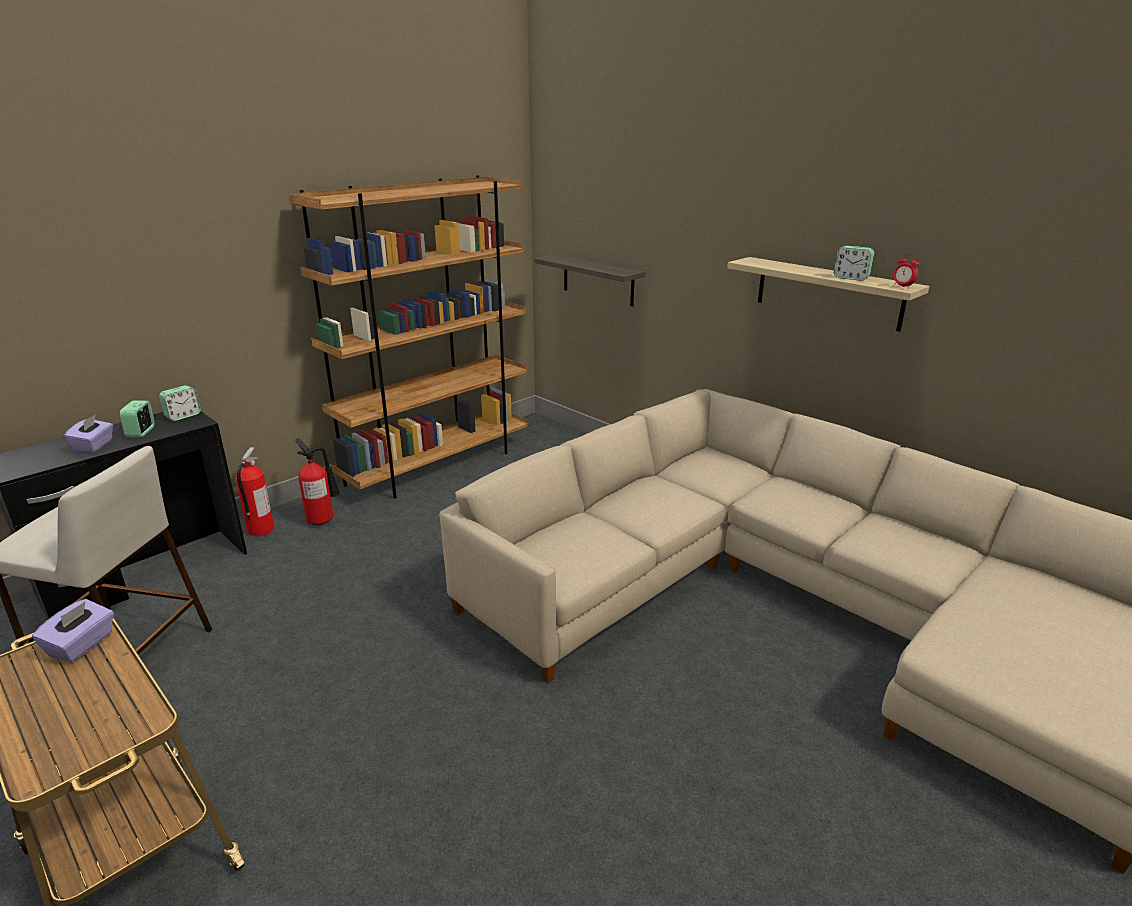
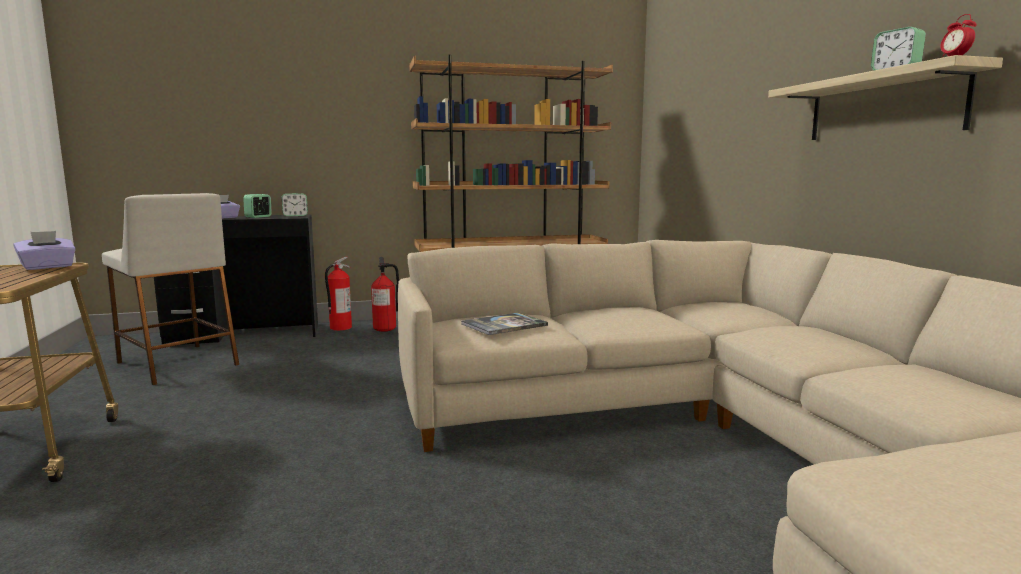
camera: 30 degrees right, 15 degrees down
shelf [534,254,645,307] -> none
none -> book [462,313,548,335]

